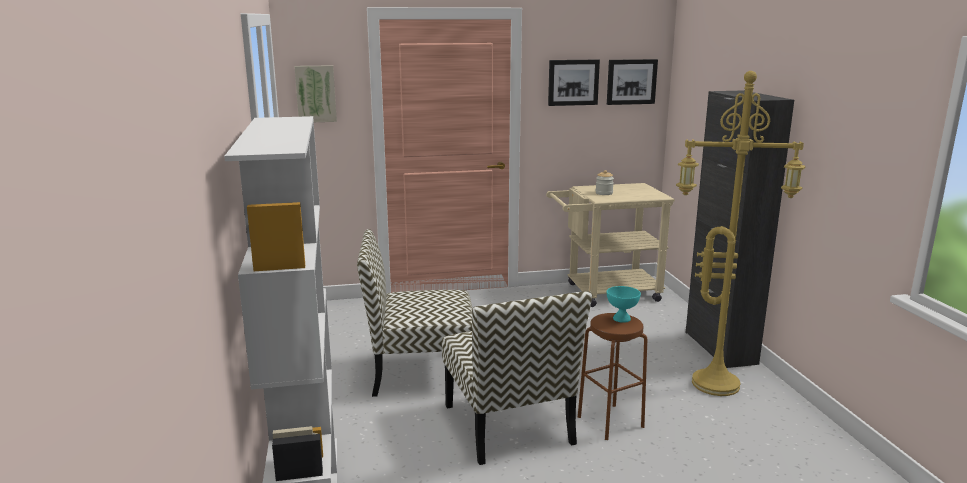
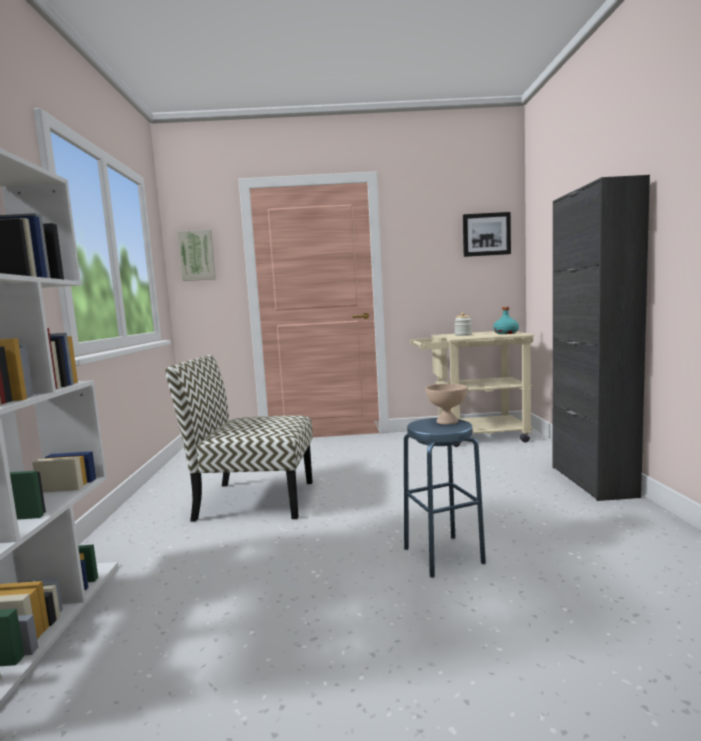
camera: 10 degrees right, 10 degrees down
chair [442,291,592,465] -> none
picture [548,60,600,106] -> none
brown stool [578,313,647,440] -> blue stool [404,418,486,578]
turquoise bowl [607,286,641,323] -> beige bowl [426,384,467,425]
yellow floor lamp [676,71,806,396] -> none
none -> turquoise bottle [493,307,519,334]

